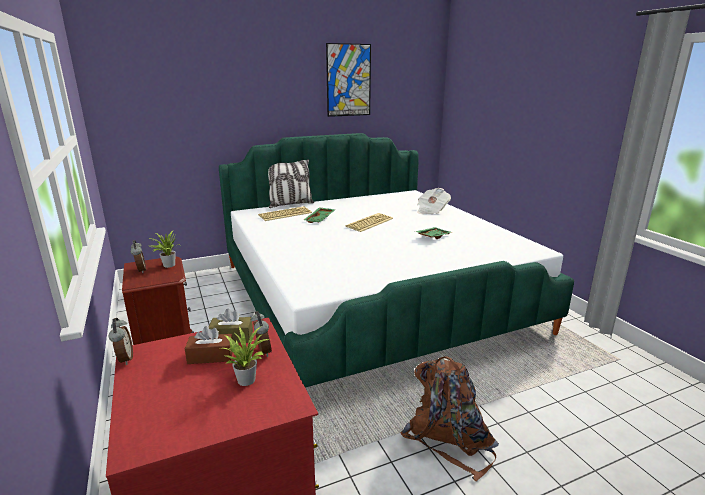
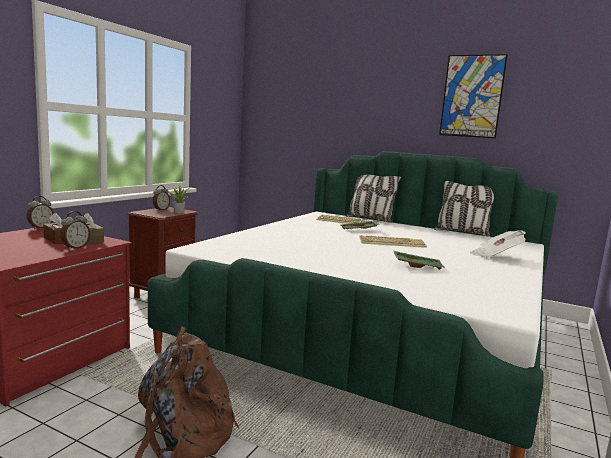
camera: 50 degrees right, 10 degrees down
potted plant [221,327,271,386] -> none
none -> pillow [434,181,494,237]

